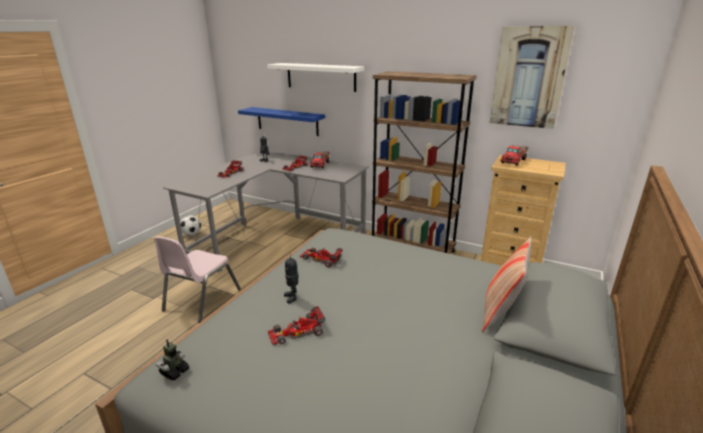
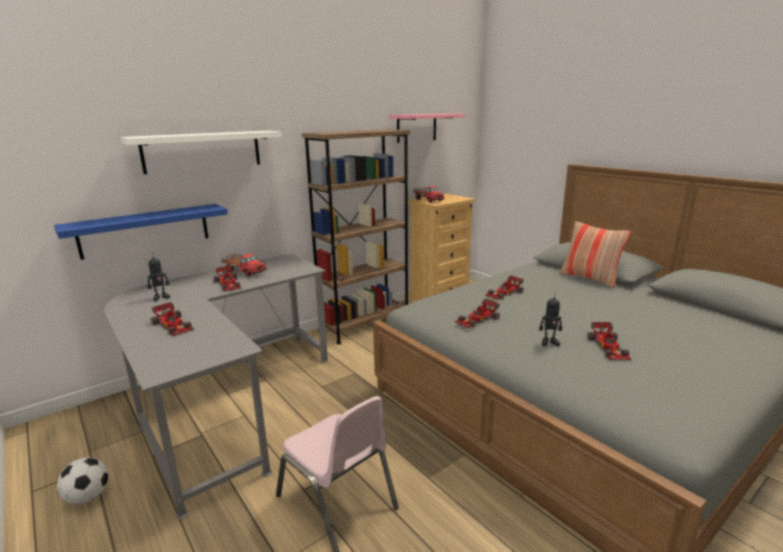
camera: 65 degrees left, 5 degrees down
toy robot [156,339,189,380] -> none
picture [489,26,574,129] -> pink shelf [389,114,465,143]
none -> toy car [485,275,524,300]

